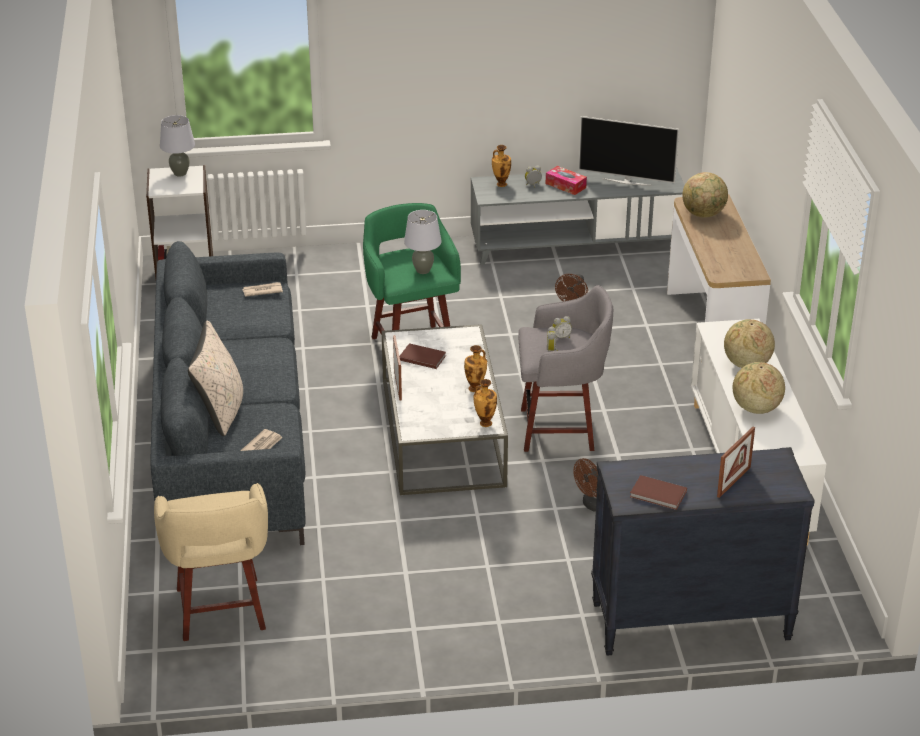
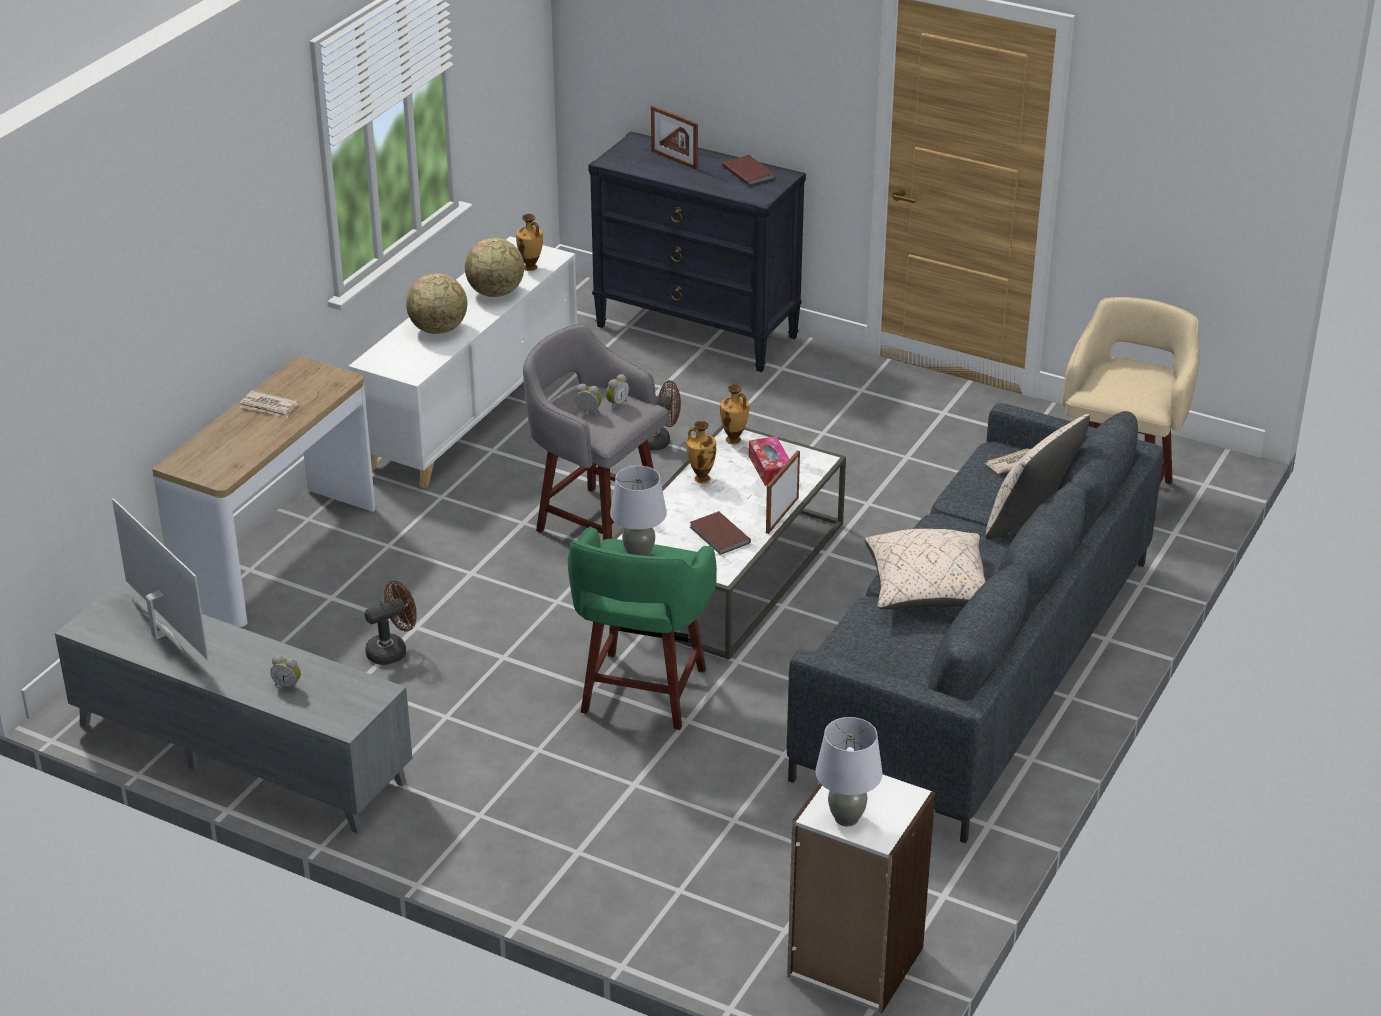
camera: 145 degrees left, 0 degrees up
newspaper [242,282,283,296] -> newspaper moved to [240,390,298,418]
vase [492,145,511,187] -> vase moved to [516,214,543,271]
tissue box [546,166,587,195] -> tissue box moved to [749,436,789,486]
globe [682,172,728,218] -> none
picture frame [717,427,755,498] -> picture frame turned 120 degrees counterclockwise [651,105,698,170]
none -> beige pillow [865,529,986,609]

